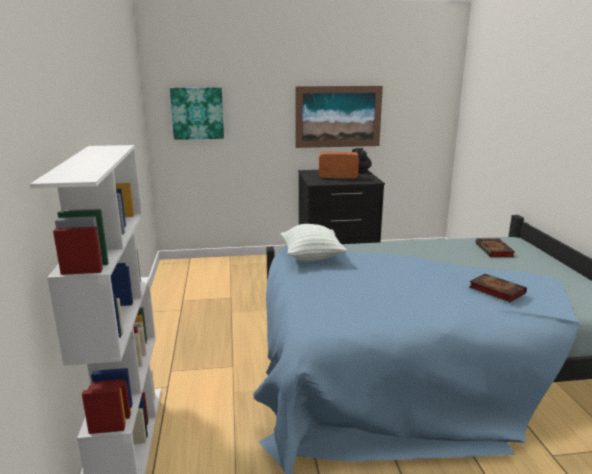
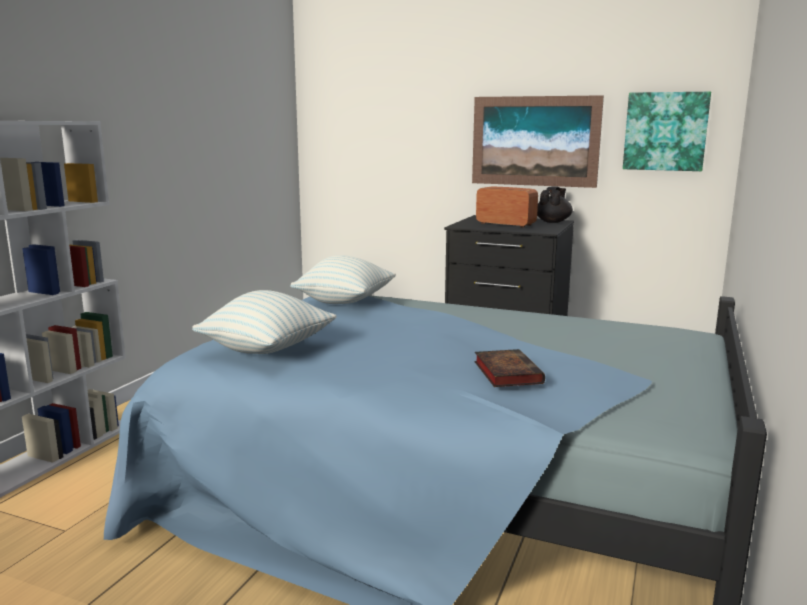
camera: 30 degrees right, 5 degrees down
picture [170,87,224,140] -> picture moved to [623,92,711,171]
book [476,239,515,257] -> none
none -> pillow [192,290,336,354]

